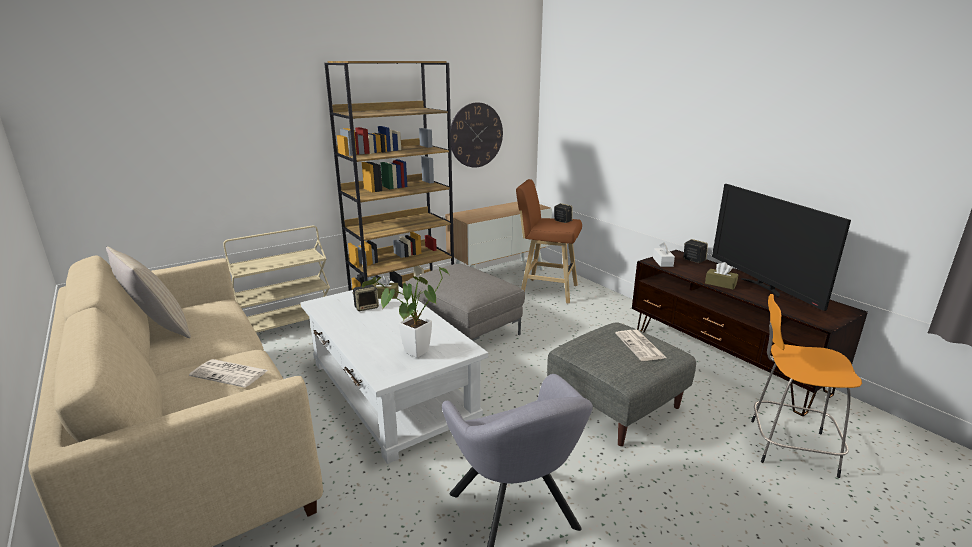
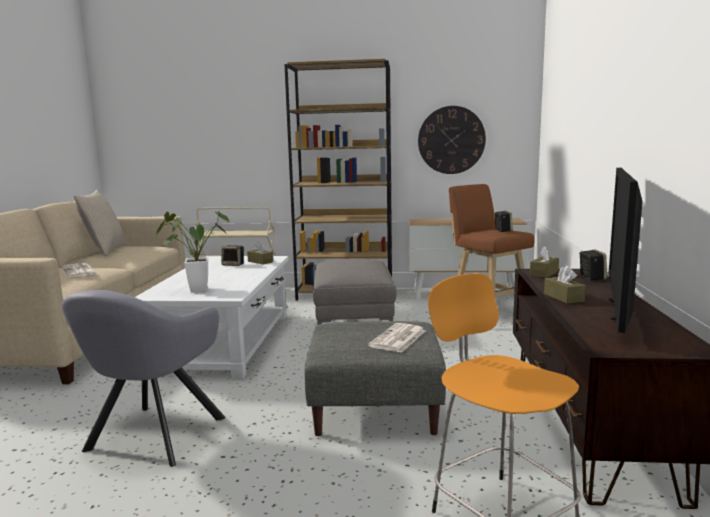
camera: 40 degrees right, 10 degrees down
white tissue box [653,242,675,267] -> brown tissue box [530,246,559,278]

